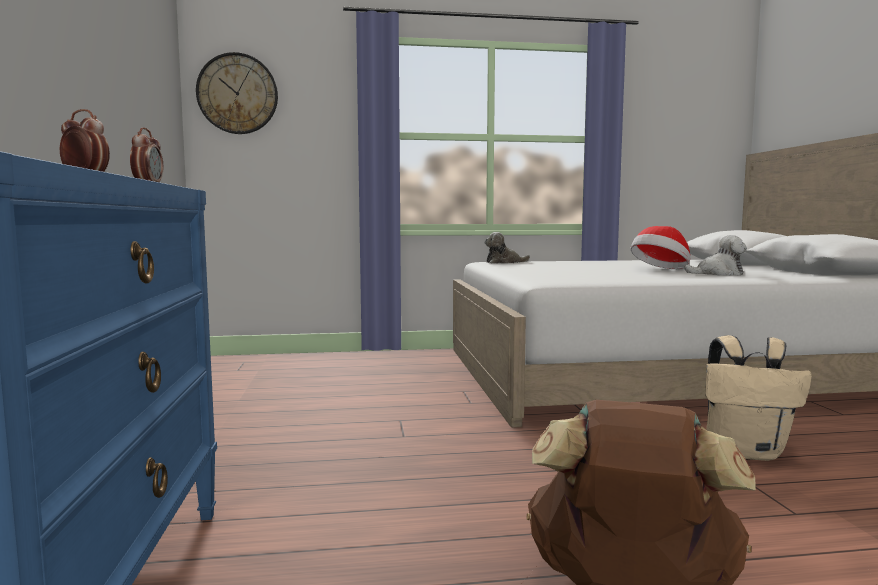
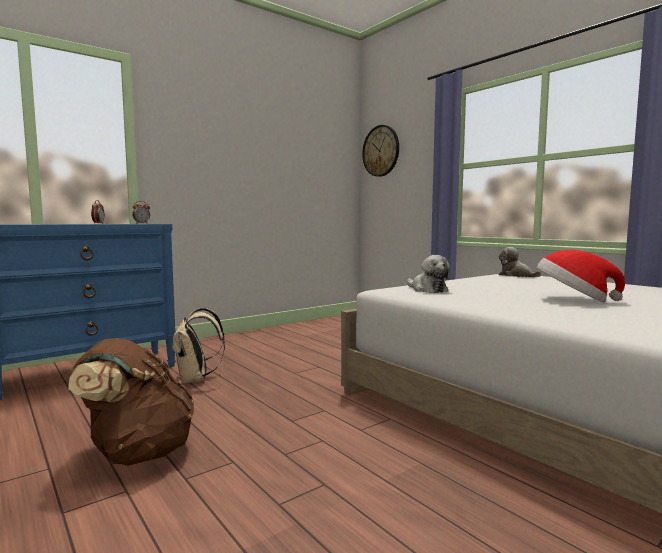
camera: 60 degrees right, 0 degrees up
plush toy [684,235,747,276] -> plush toy moved to [407,255,450,293]
beige backpack [705,335,812,461] -> beige backpack moved to [171,308,225,383]

